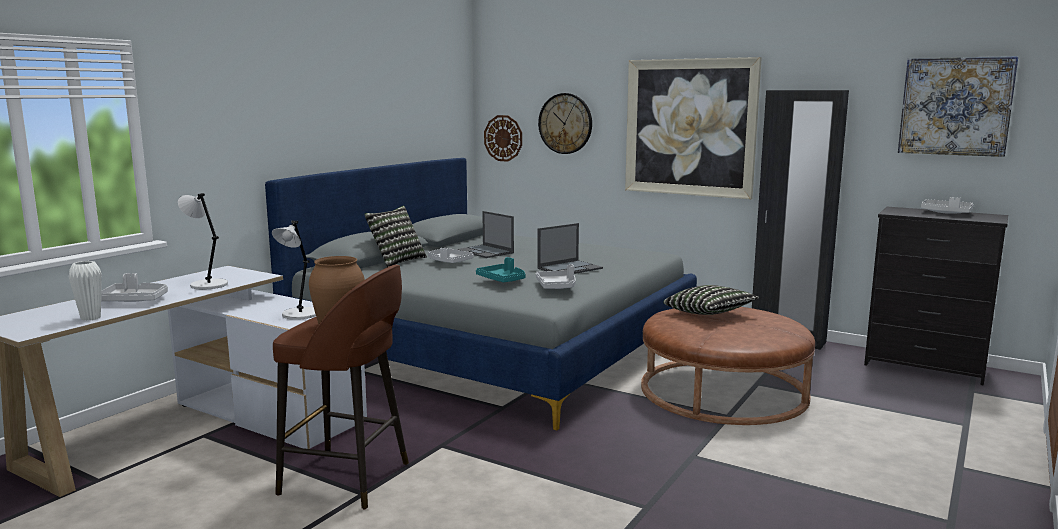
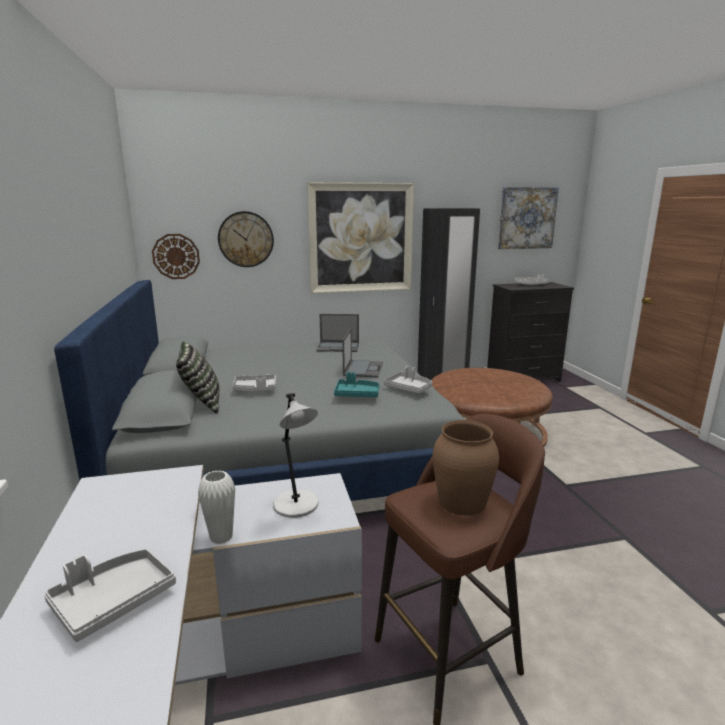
camera: 45 degrees left, 5 degrees up
white vase [69,261,102,321] -> white vase moved to [198,470,235,544]
grey table lamp [178,193,228,290] -> none
laptop [457,211,514,258] -> laptop moved to [316,314,359,352]
pillow [663,285,759,315] -> none

